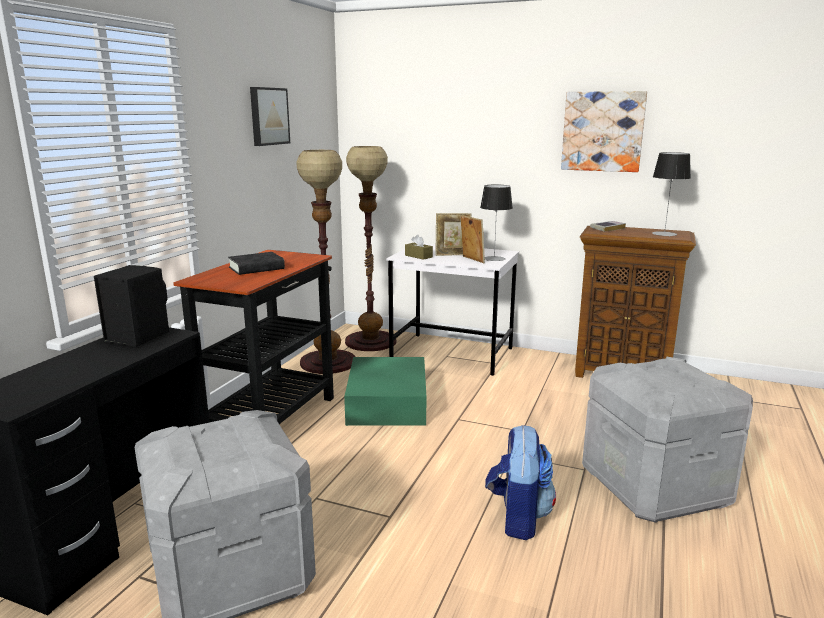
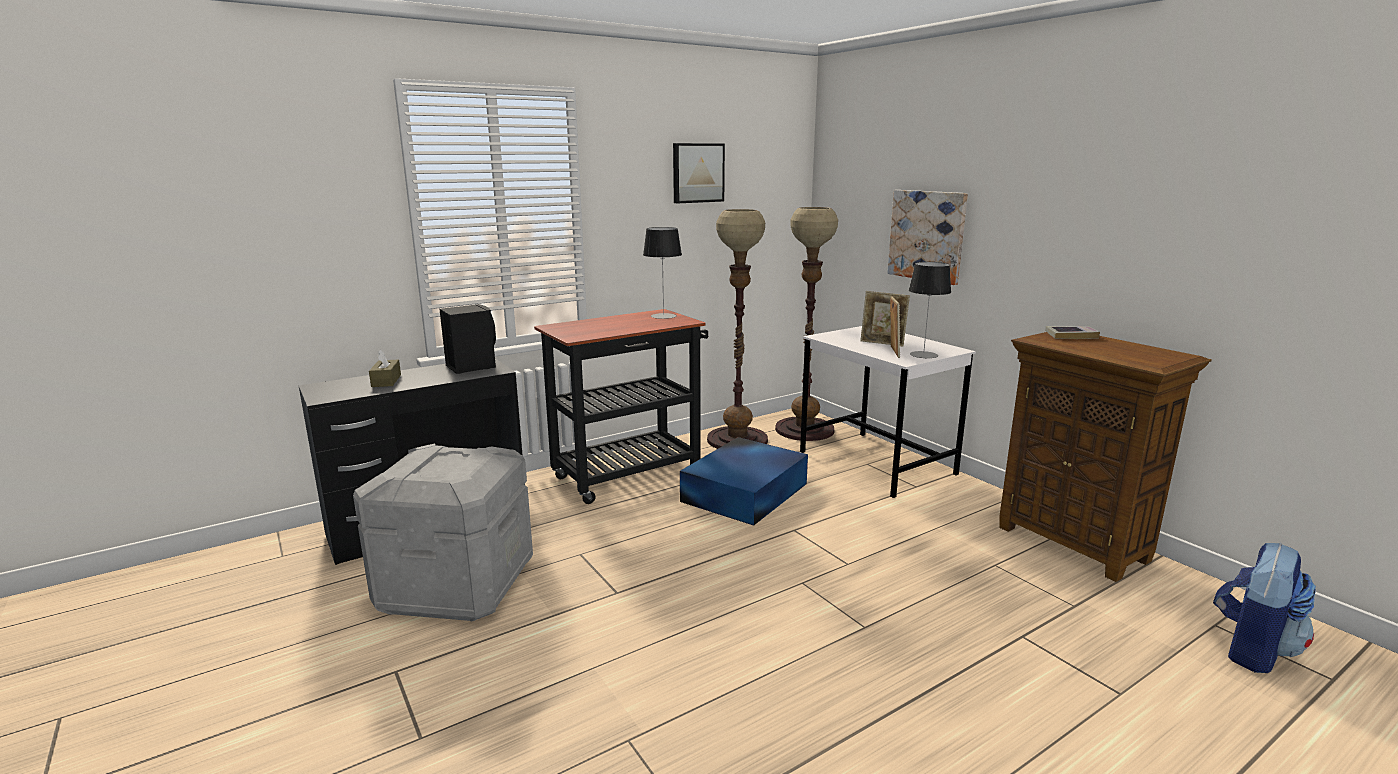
camera: 35 degrees right, 0 degrees up
black book [228,252,285,275] -> none
green storage box [344,357,426,426] -> blue storage box [680,437,808,526]
brown tissue box [405,235,433,260] -> brown tissue box moved to [369,349,401,387]
backpack [485,425,556,540] -> backpack moved to [1213,542,1316,673]
picture [561,91,647,172] -> picture moved to [887,190,968,285]
grey storage box [582,356,753,523] -> none
table lamp [652,152,691,236] -> table lamp moved to [643,227,682,319]

